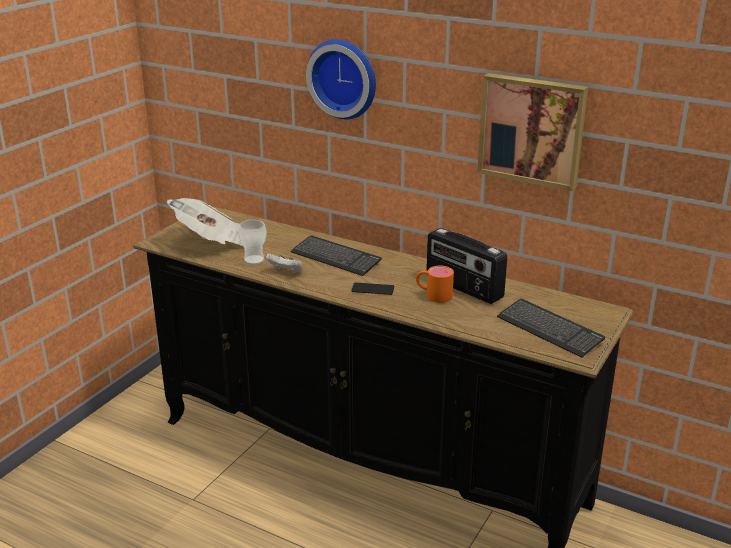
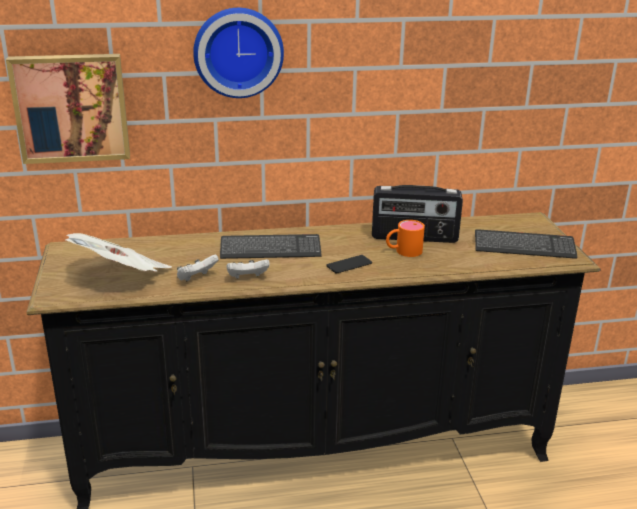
camera: 40 degrees left, 0 degrees up
cup [238,220,267,265] -> white game controller [177,255,219,282]
picture [477,73,588,191] -> picture moved to [6,54,130,164]

